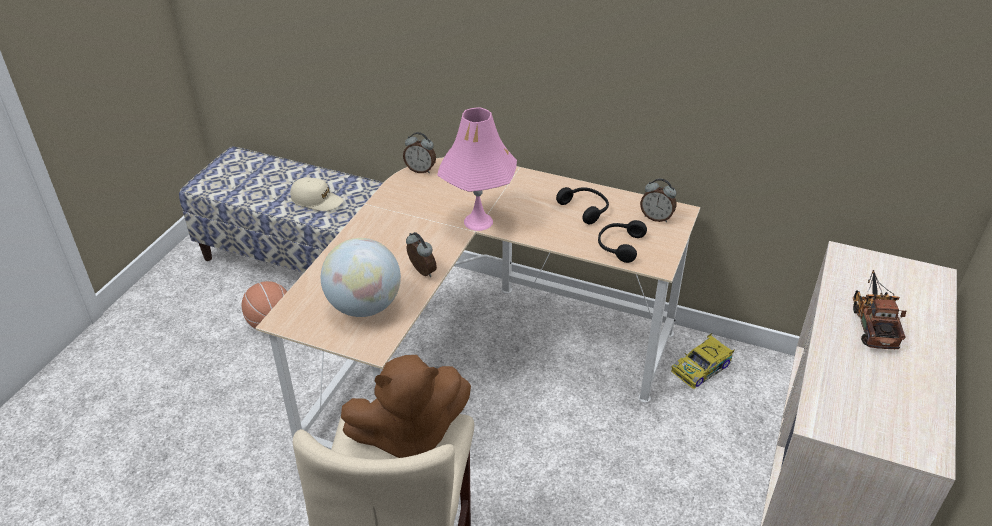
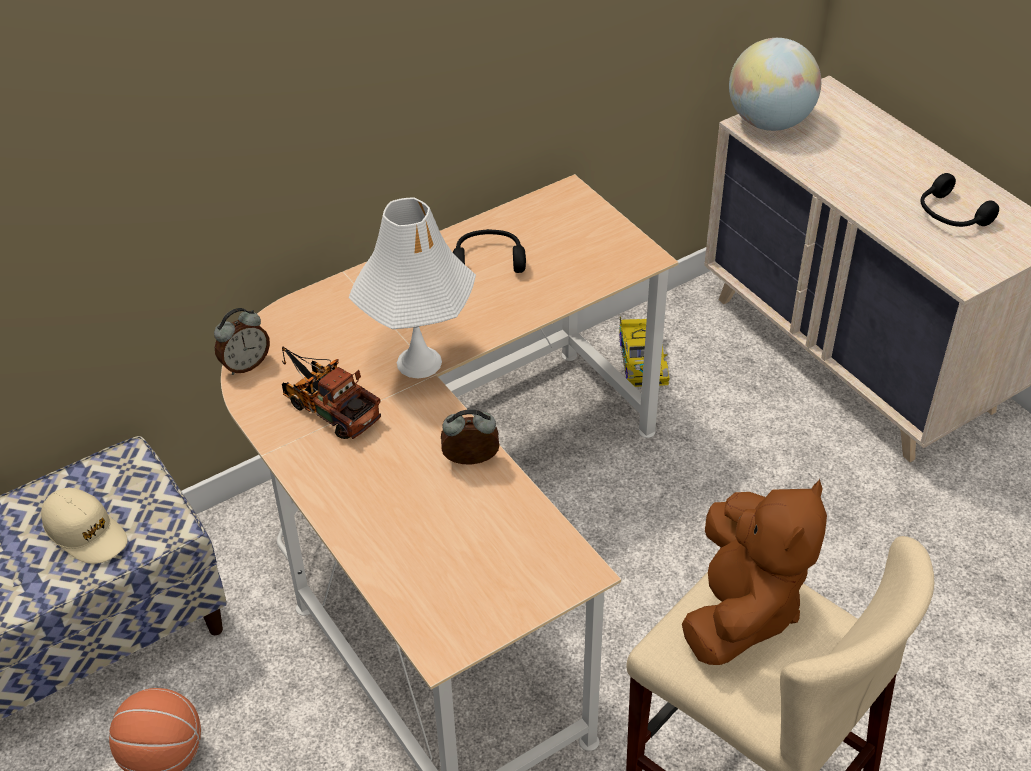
camera: 55 degrees left, 5 degrees up
beige cap [290,177,344,211] -> beige cap turned 75 degrees clockwise [41,488,128,564]
globe [321,238,401,317] -> globe moved to [729,38,821,131]
pink table lamp [437,107,517,231] -> white table lamp [349,197,476,378]
black headphones [598,220,647,263] -> black headphones moved to [920,173,999,227]
alarm clock [640,178,676,222] -> none
toy truck [853,270,906,349] -> toy truck moved to [282,347,381,439]

